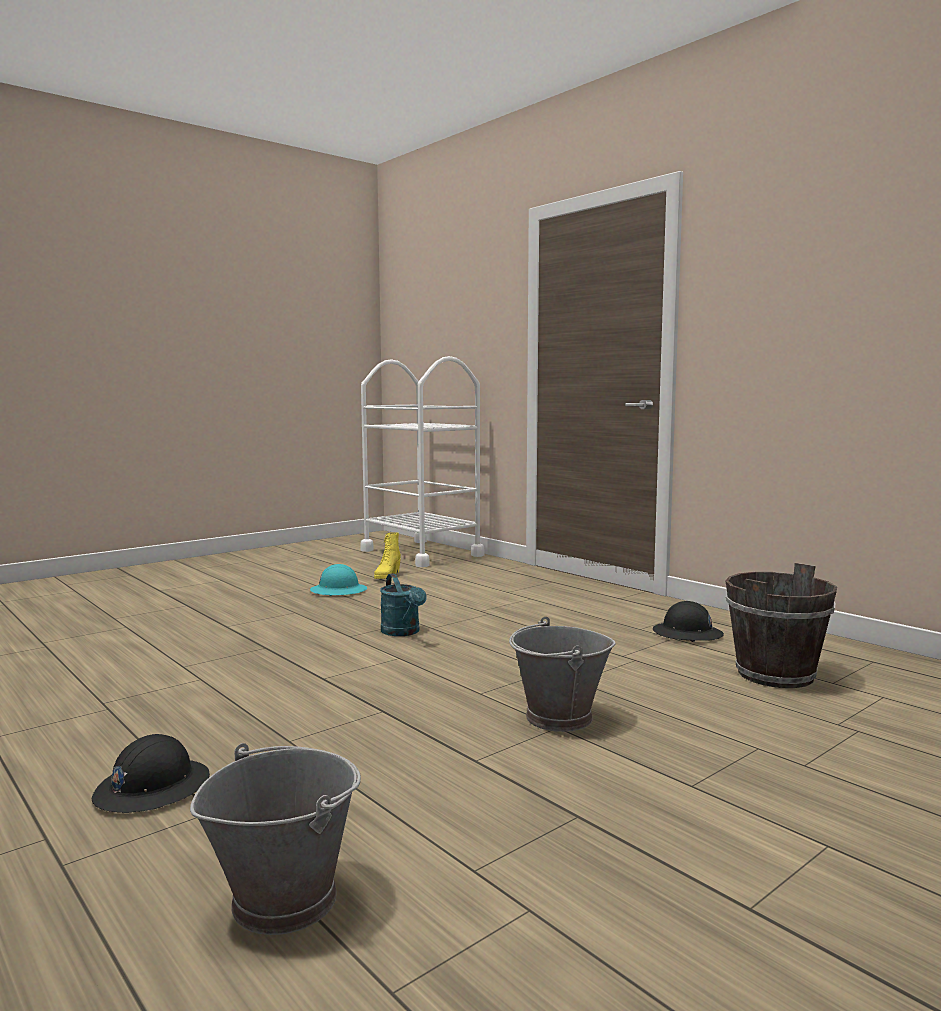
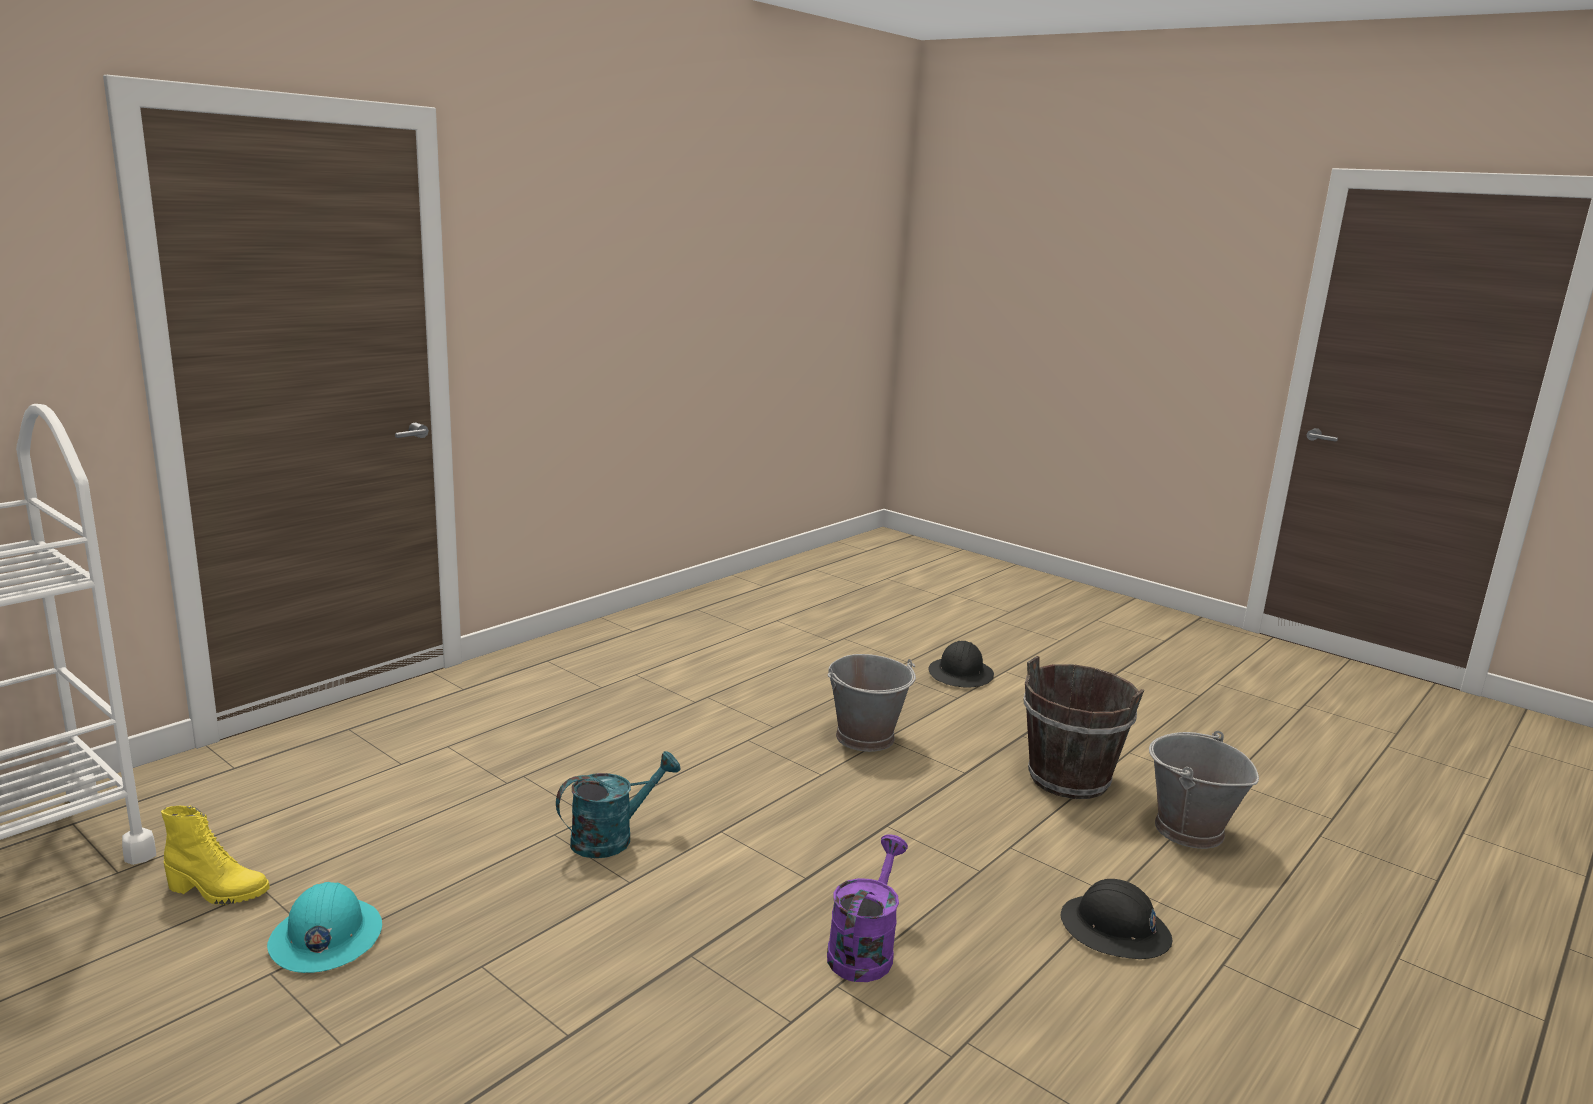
camera: 100 degrees left, 10 degrees up
black hard hat [653,601,724,642] -> black hard hat moved to [929,641,994,688]
brown bucket [726,563,837,688] -> brown bucket moved to [1023,656,1144,799]
none -> purple watering can [827,834,908,982]

